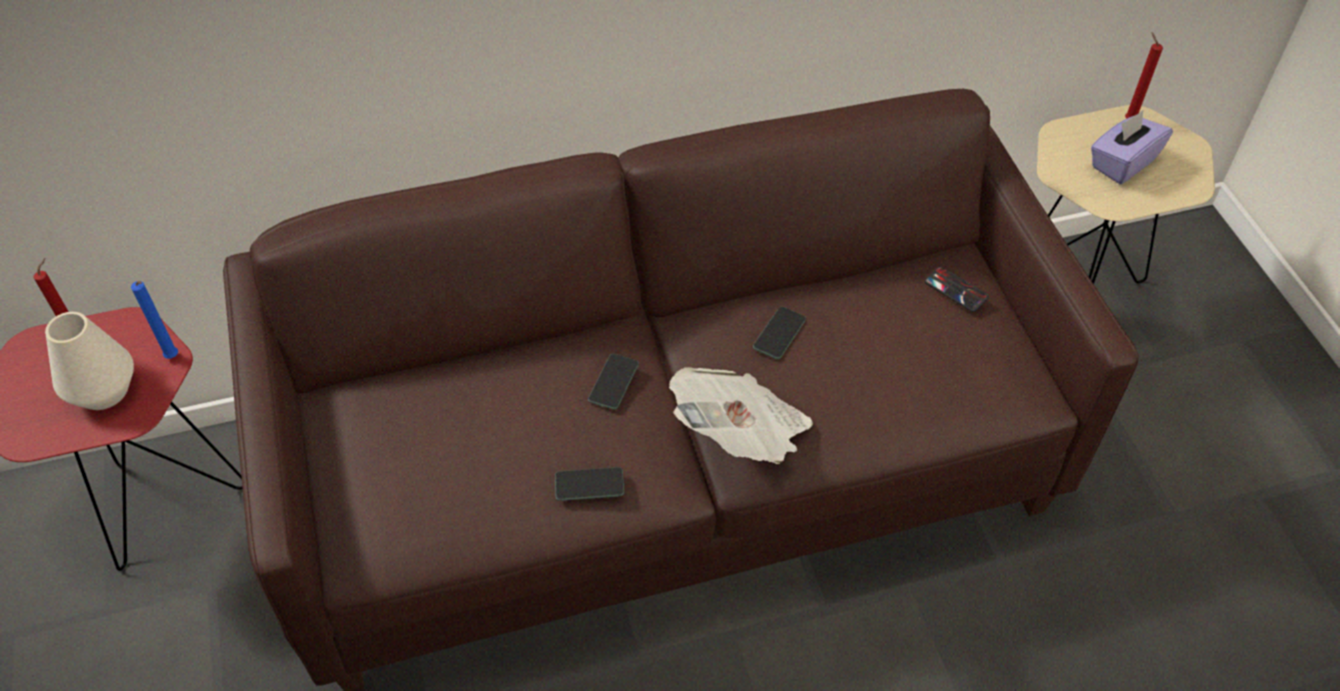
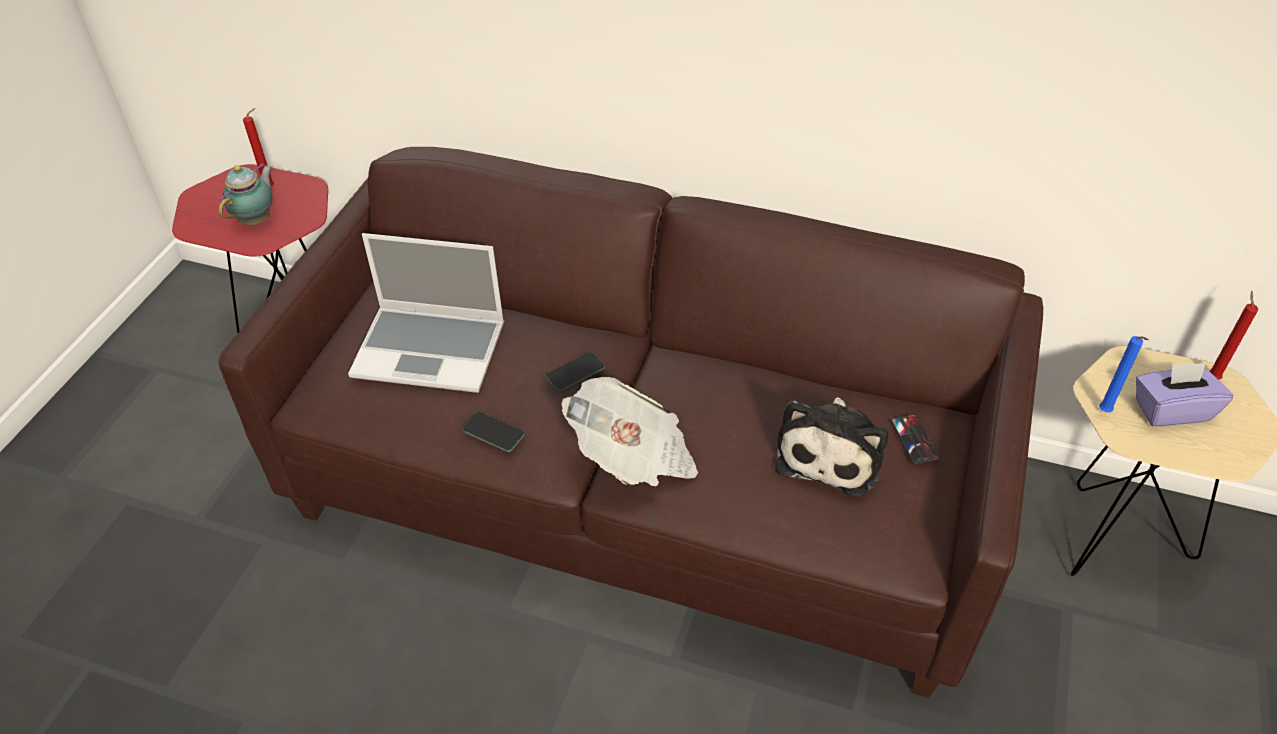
camera: 35 degrees right, 5 degrees down
white vase [45,312,134,410] -> teapot [218,163,272,225]
blue candle [131,281,178,359] -> blue candle moved to [1099,336,1149,412]
phone [753,307,806,359] -> none
none -> laptop [348,233,504,393]
none -> plush toy [775,397,888,497]

